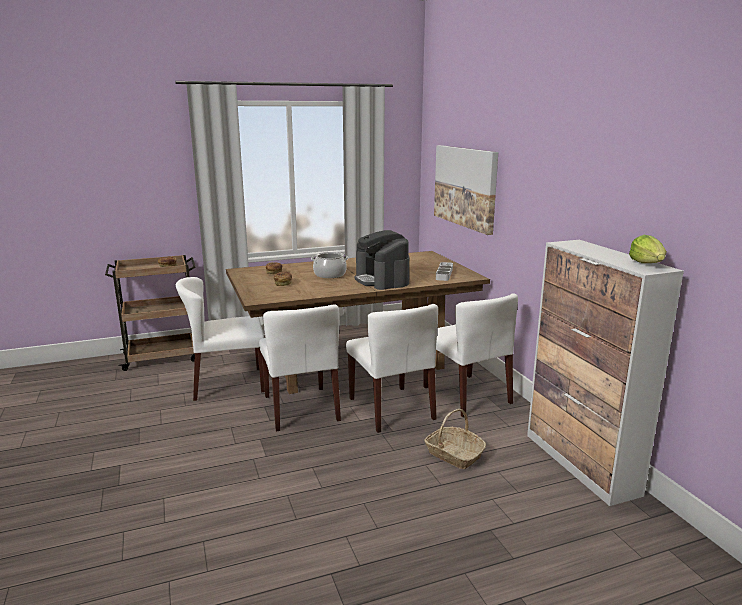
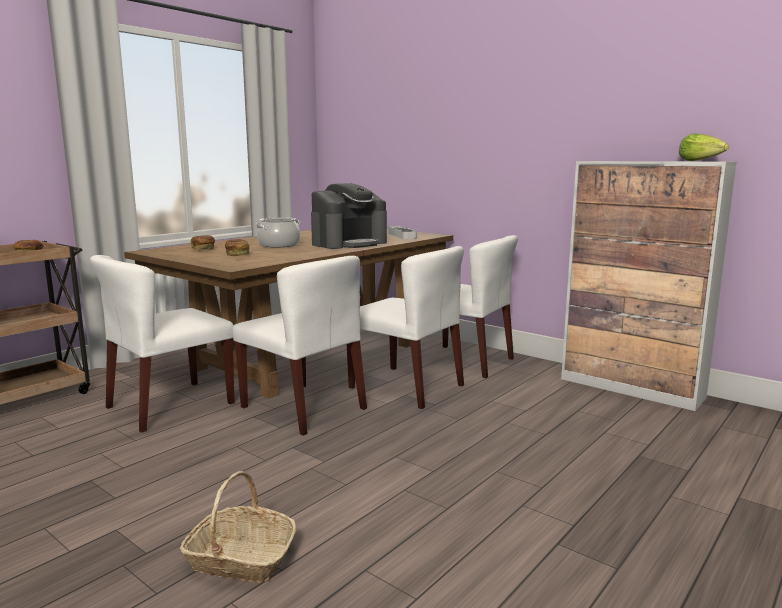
camera: 30 degrees left, 5 degrees down
coffee machine [355,230,409,290] -> coffee machine turned 75 degrees counterclockwise [311,183,387,249]
basket [425,409,486,469] -> basket moved to [180,471,296,583]
picture [434,145,498,235] -> none

